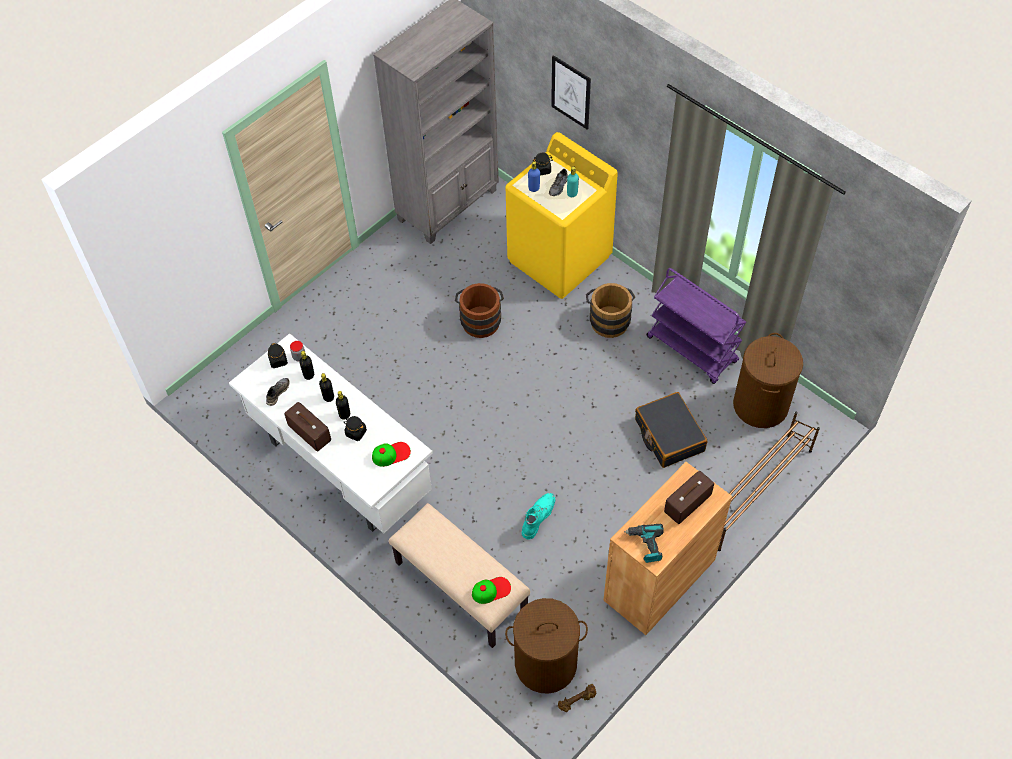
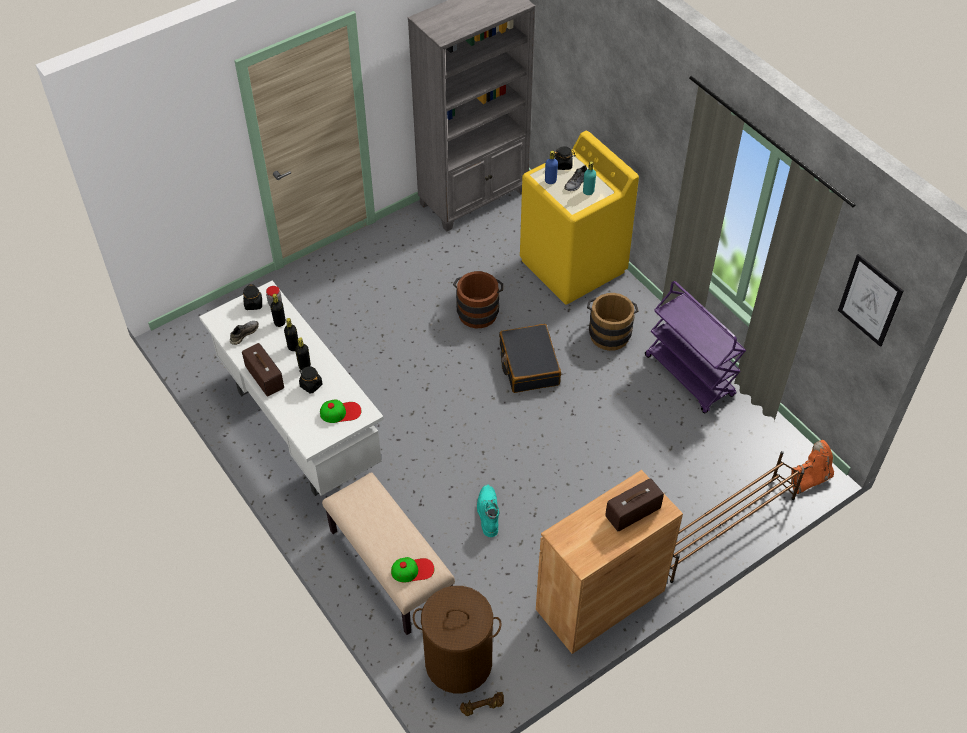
camera: 10 degrees right, 5 degrees down
turquoise boot [522,493,555,540] -> turquoise boot turned 45 degrees counterclockwise [477,485,499,537]
picture [551,55,591,130] -> picture moved to [838,254,903,347]
power drill [624,524,664,563] -> none
black suitcase [635,392,707,468] -> black suitcase moved to [499,324,561,393]
brown laundry basket [733,333,803,428] -> none
none -> orange boot [791,440,834,494]

